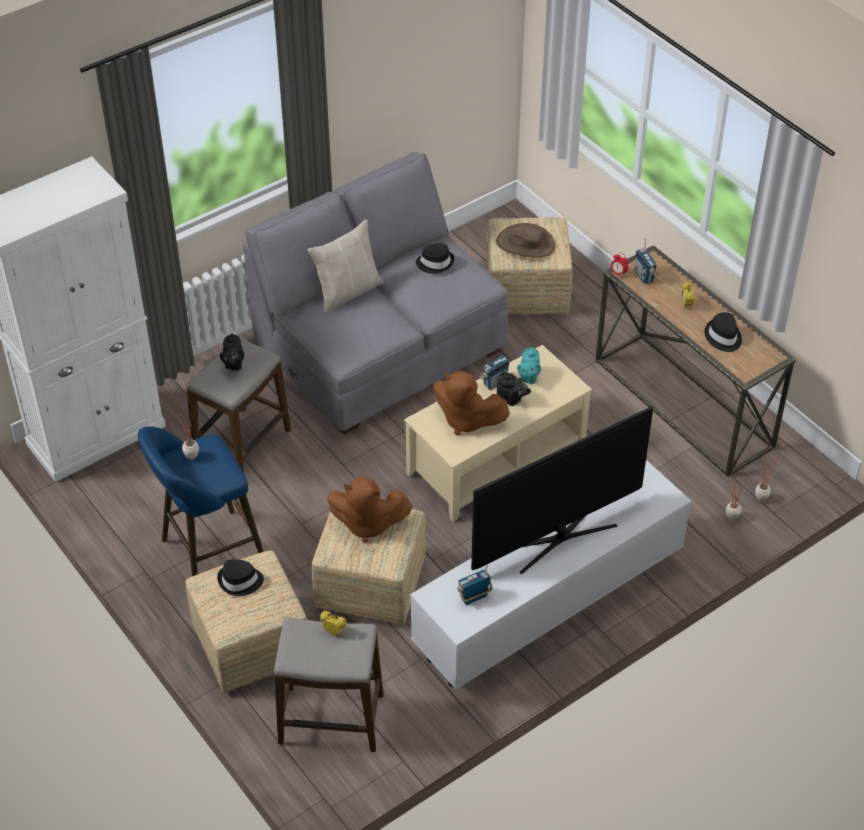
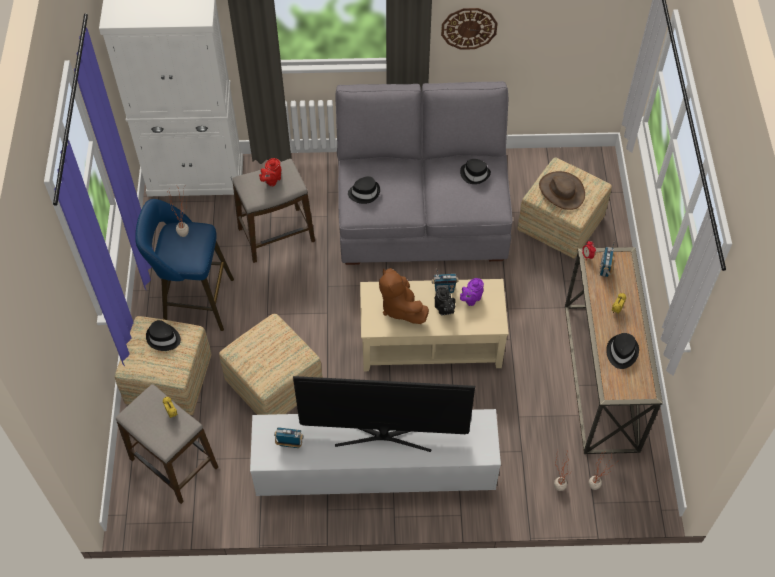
camera: 35 degrees right, 10 degrees up
black teapot [220,333,244,371] -> red teapot [259,158,281,187]
beige pillow [307,220,384,313] -> none
brown plush toy [327,477,413,543] -> none
turquoise teapot [517,347,541,384] -> purple teapot [460,278,484,306]
none -> black hat [348,176,380,204]
none -> wall clock [441,8,498,50]

